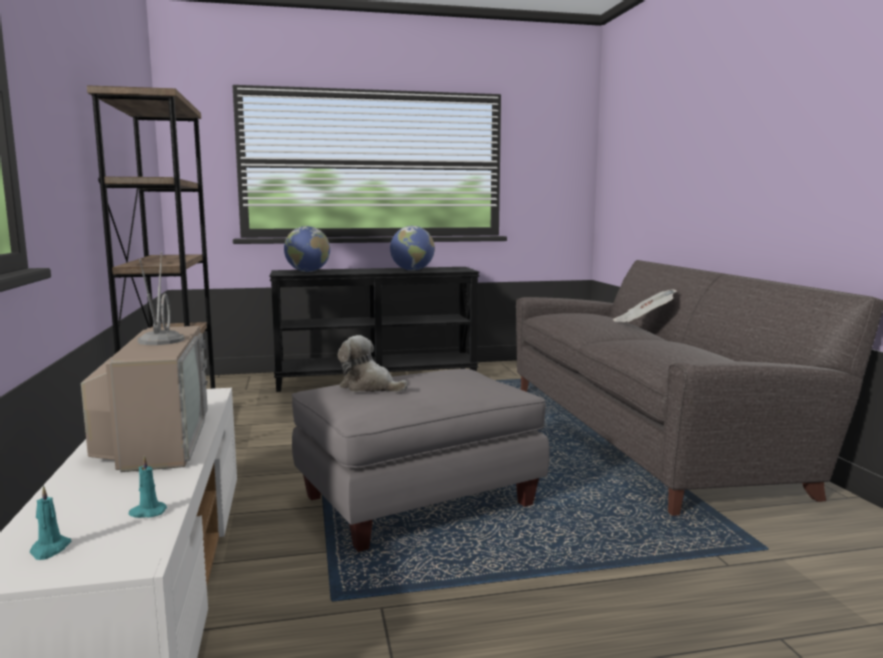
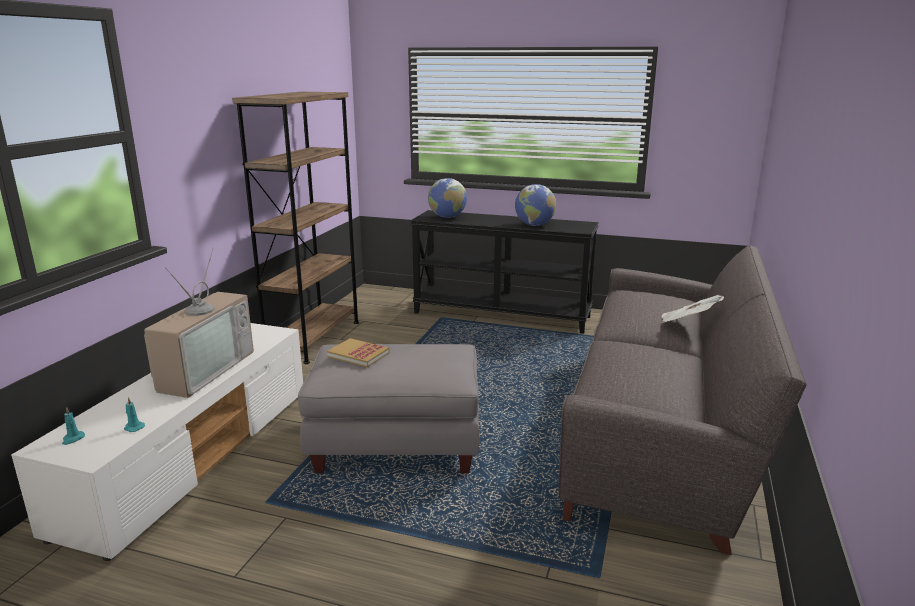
camera: 30 degrees right, 10 degrees up
plush toy [337,335,408,392] -> book [327,338,390,367]

